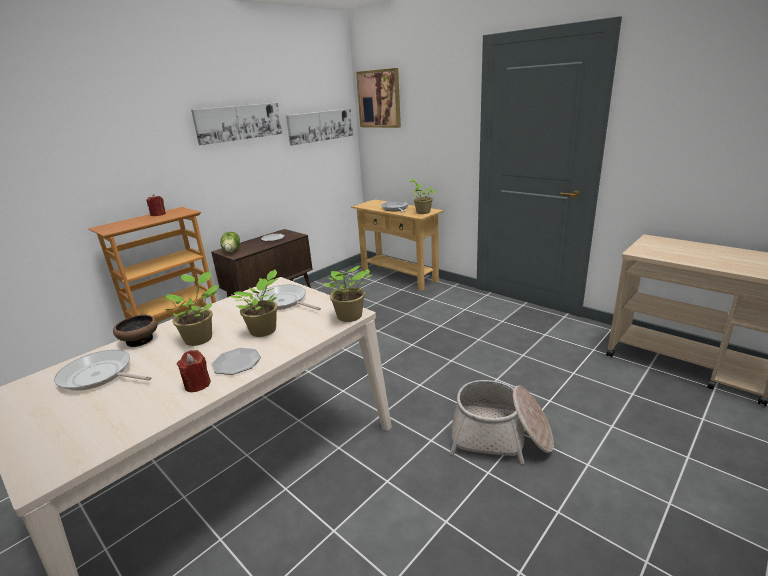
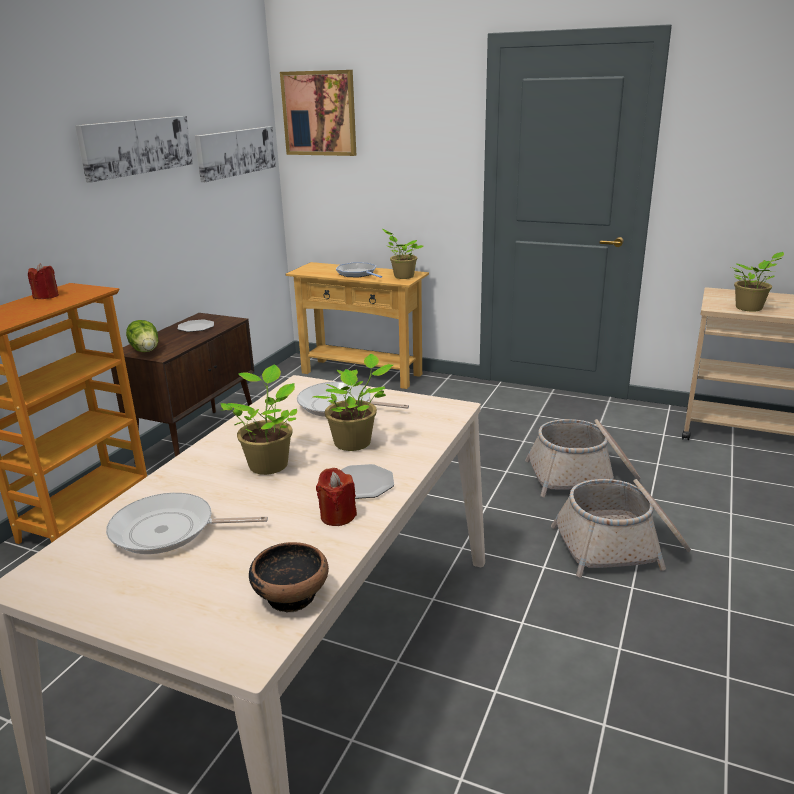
camera: 20 degrees left, 0 degrees up
bowl [113,315,158,347] -> bowl moved to [249,542,329,613]
potted plant [324,266,372,322] -> potted plant moved to [731,252,784,312]
none -> basket [525,419,641,497]

